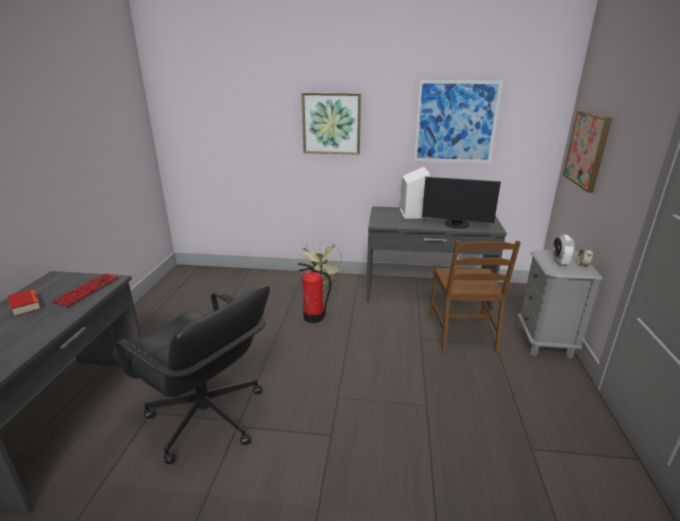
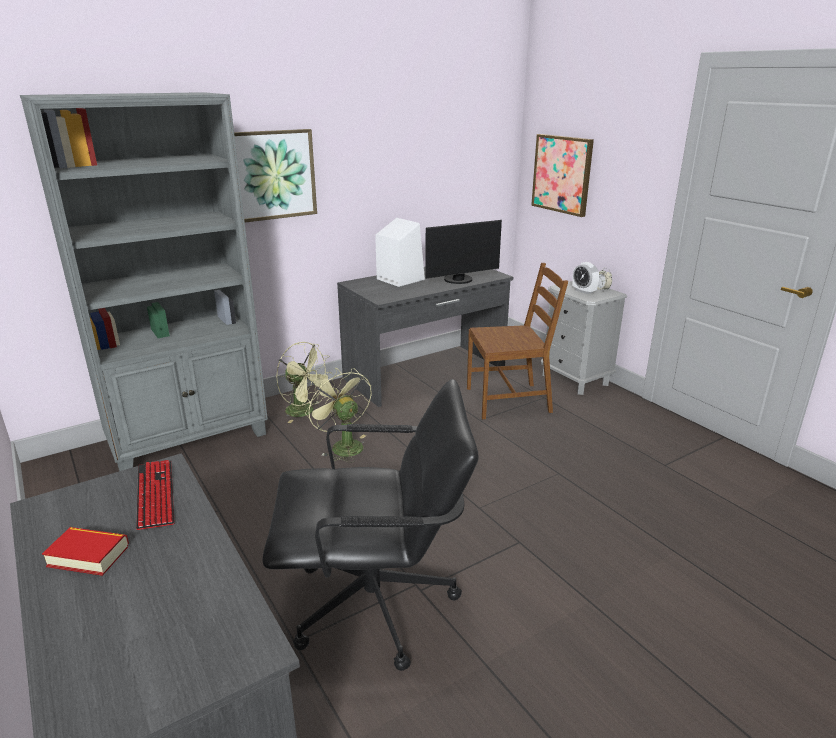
camera: 40 degrees left, 0 degrees up
fire extinguisher [298,263,331,323] -> green fan [305,368,372,463]
picture [414,80,503,163] -> none
brown chair [429,240,521,353] -> brown chair turned 60 degrees counterclockwise [467,263,568,419]
none -> grey bookcase [20,92,268,471]

